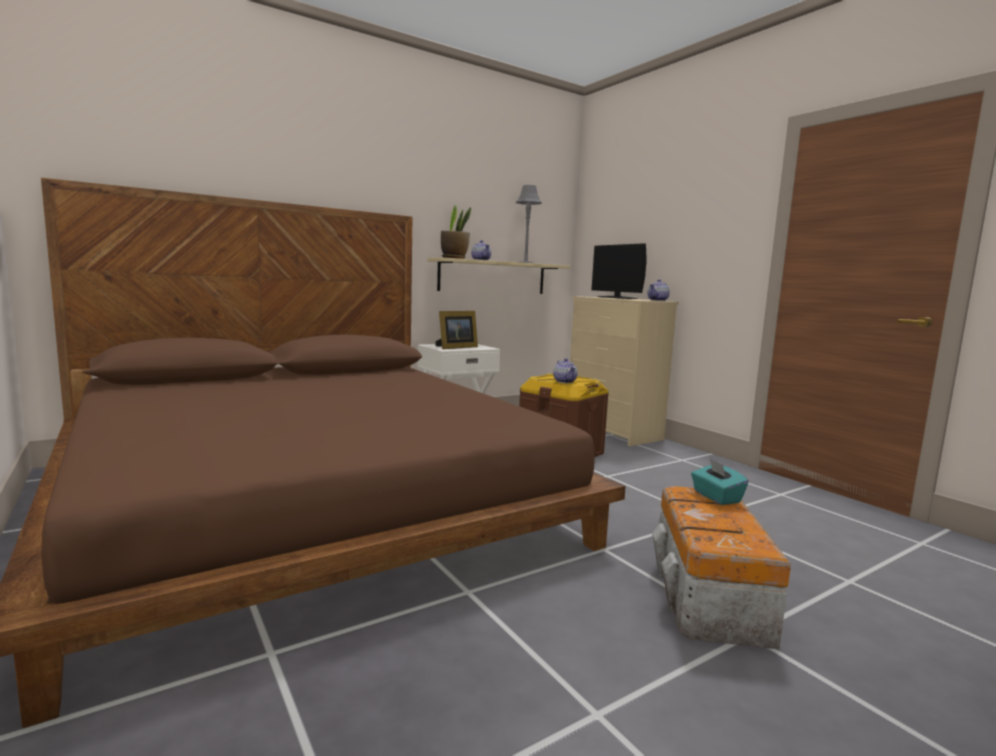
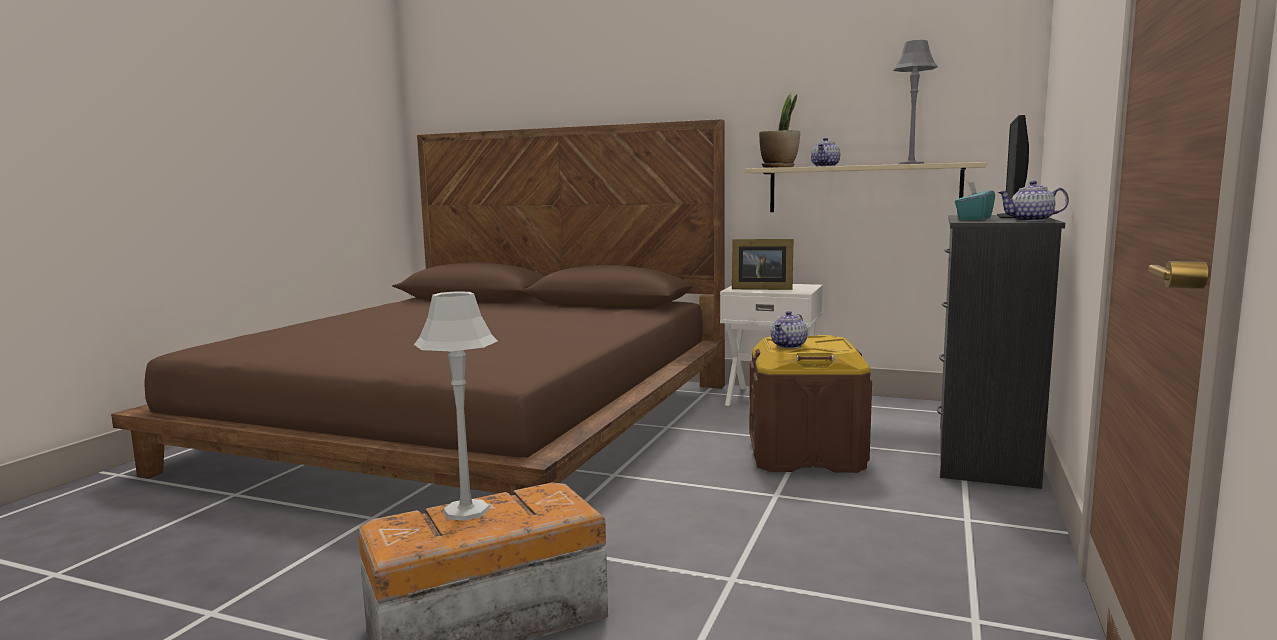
camera: 55 degrees right, 0 degrees up
beige dresser [570,296,679,446] -> black dresser [937,215,1065,489]
turquoise tissue box [691,459,749,505] -> turquoise tissue box moved to [955,182,995,220]
none -> grey table lamp [414,291,497,521]

